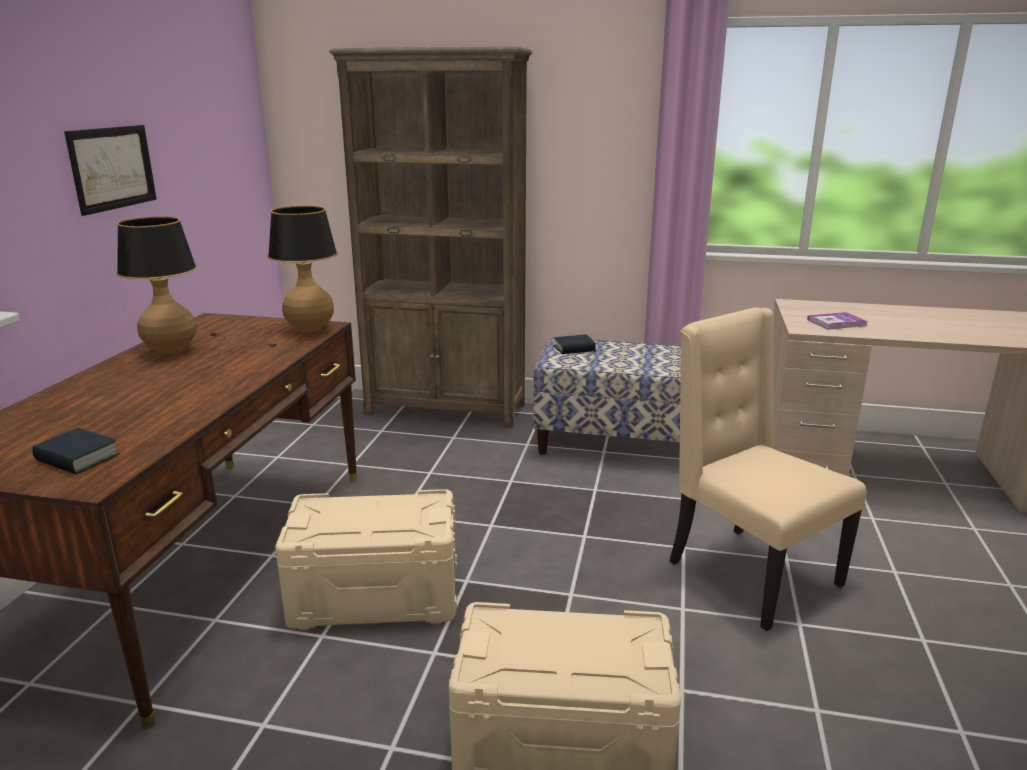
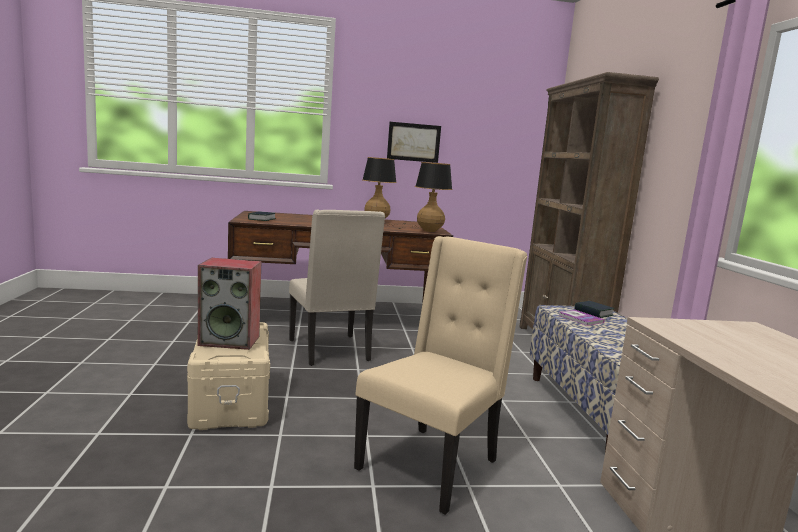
camera: 70 degrees right, 10 degrees down
beige storage box [275,489,457,630] -> beige chair [289,210,385,366]
book [807,312,869,330] -> book moved to [558,310,605,326]
none -> speaker [198,258,261,350]

